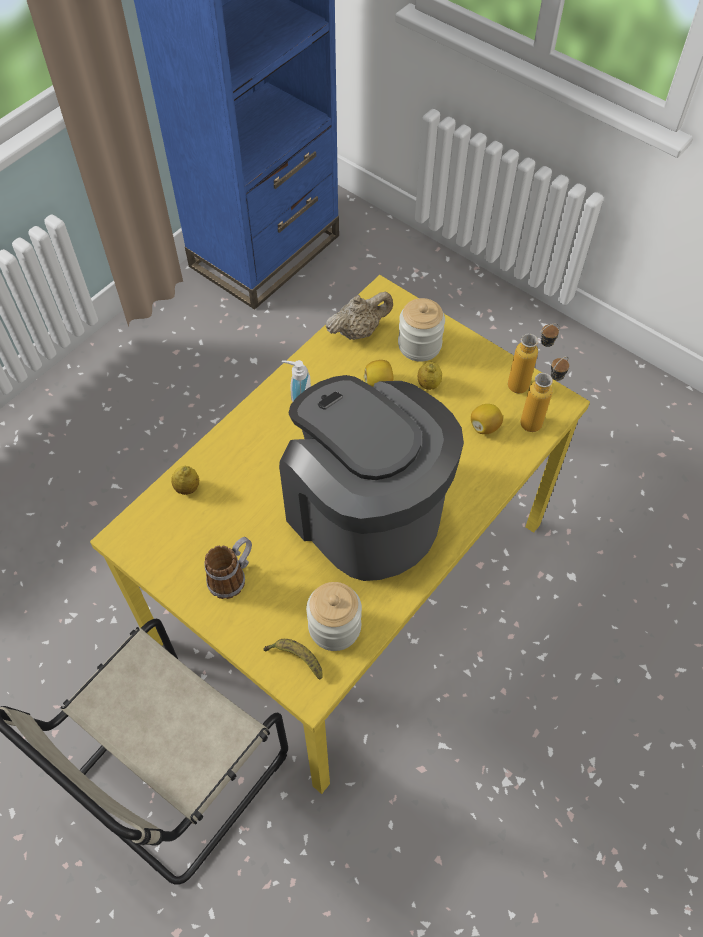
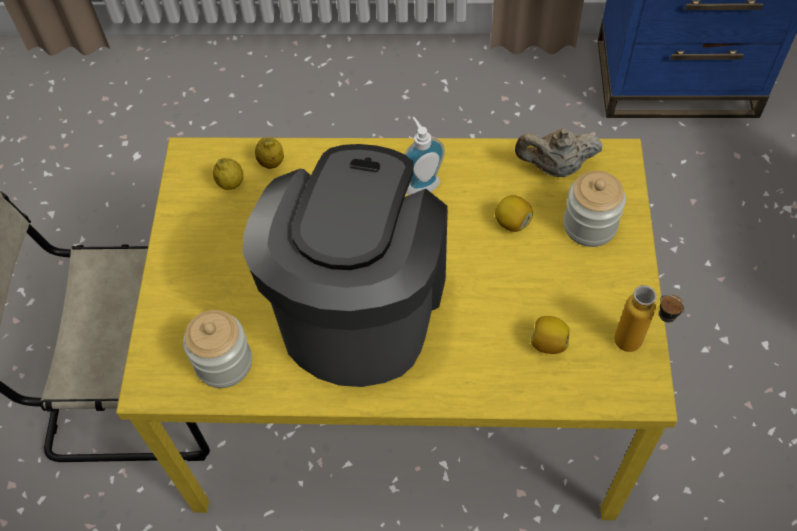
camera: 55 degrees right, 0 degrees up
mug [204,537,252,599] -> none
banana [263,639,323,679] -> none
beige teapot [326,292,393,340] -> beige teapot turned 150 degrees clockwise [515,128,603,177]
lemon [418,362,442,390] -> lemon moved to [213,158,243,190]
bottle [520,356,569,432] -> none

